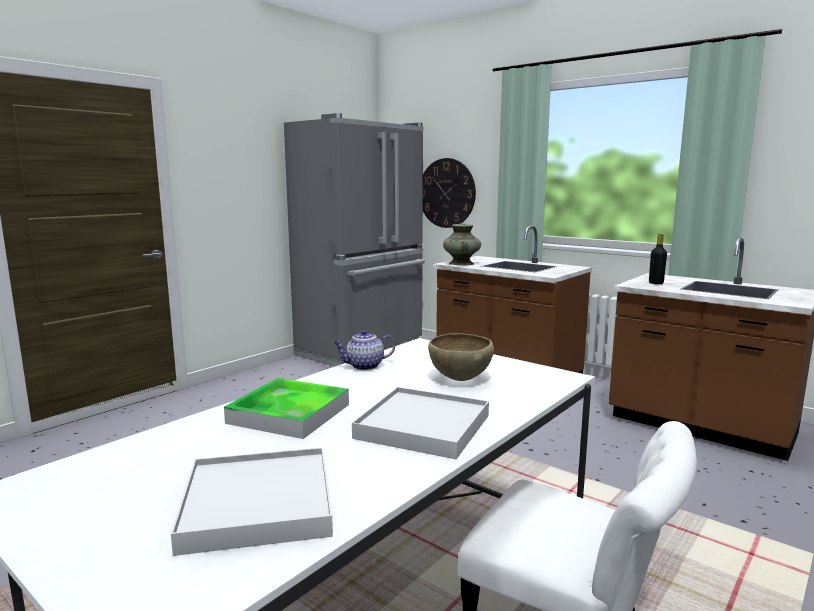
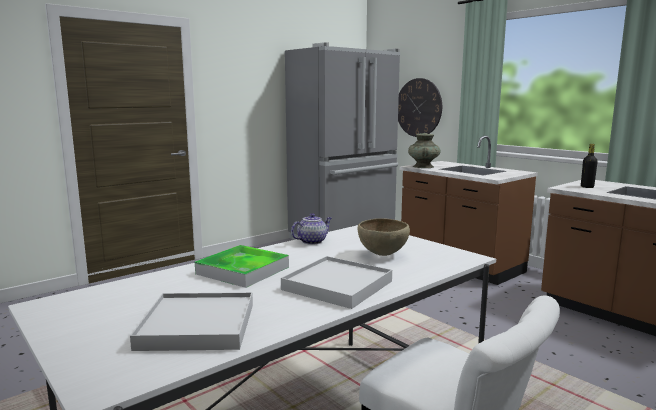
camera: 10 degrees right, 0 degrees up
teapot [333,330,395,370] -> teapot turned 150 degrees clockwise [291,213,332,245]

